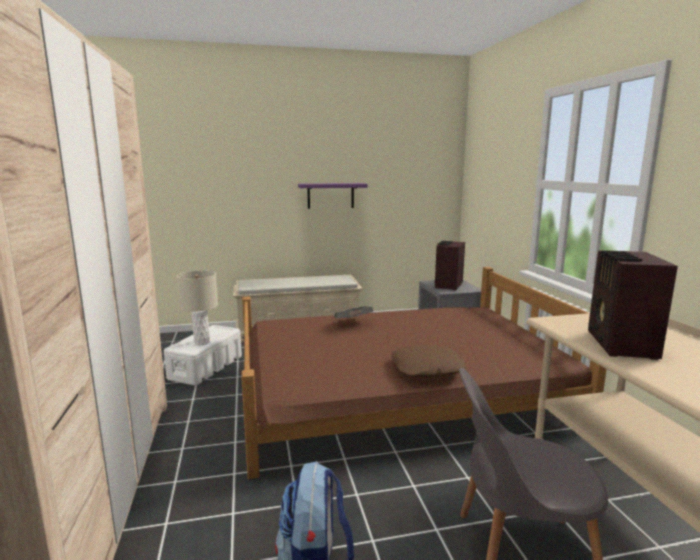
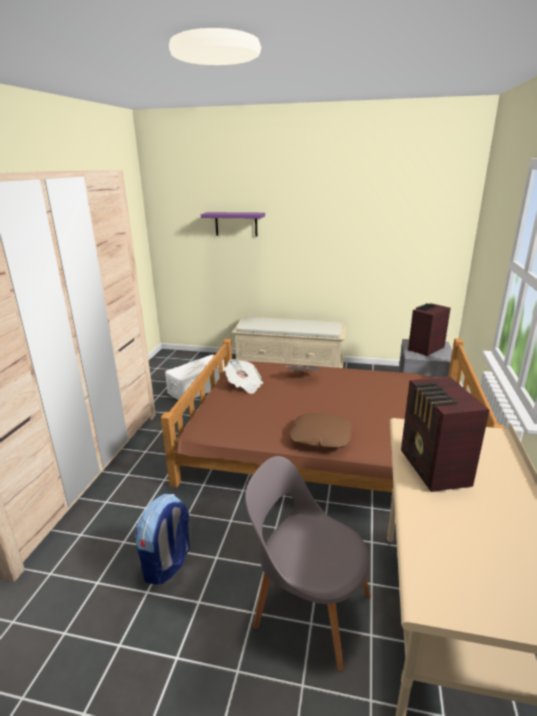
camera: 25 degrees right, 10 degrees up
beige table lamp [177,270,218,345] -> none
purple shelf [298,183,368,209] -> purple shelf moved to [201,212,265,236]
radio [588,250,678,360] -> radio turned 45 degrees counterclockwise [401,376,489,492]
none -> newspaper [224,359,264,394]

